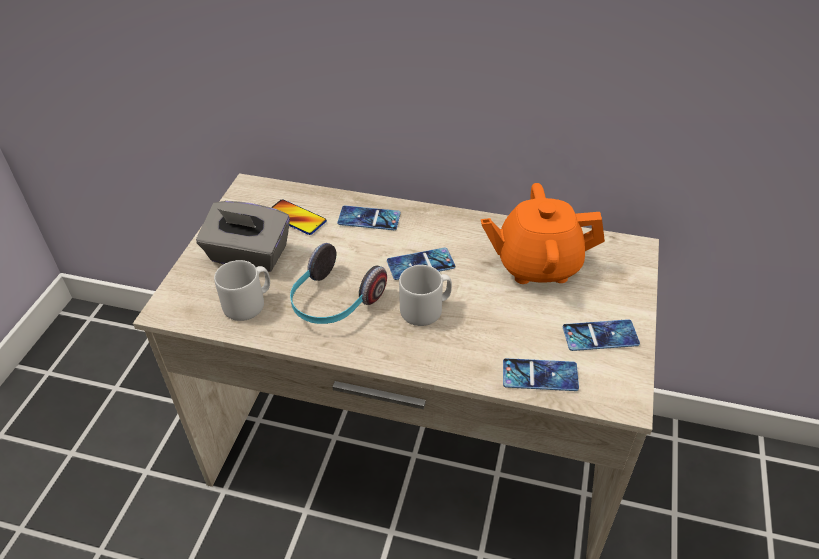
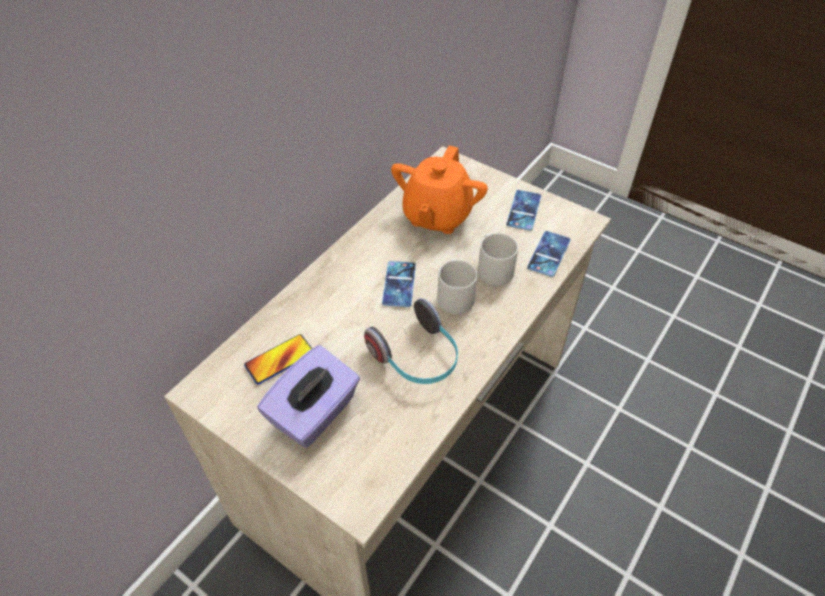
camera: 70 degrees left, 5 degrees up
grey tissue box [196,201,290,272] -> purple tissue box [257,345,360,448]
grey mug [214,260,270,321] -> grey mug moved to [478,233,518,286]
phone [337,206,400,230] -> none

